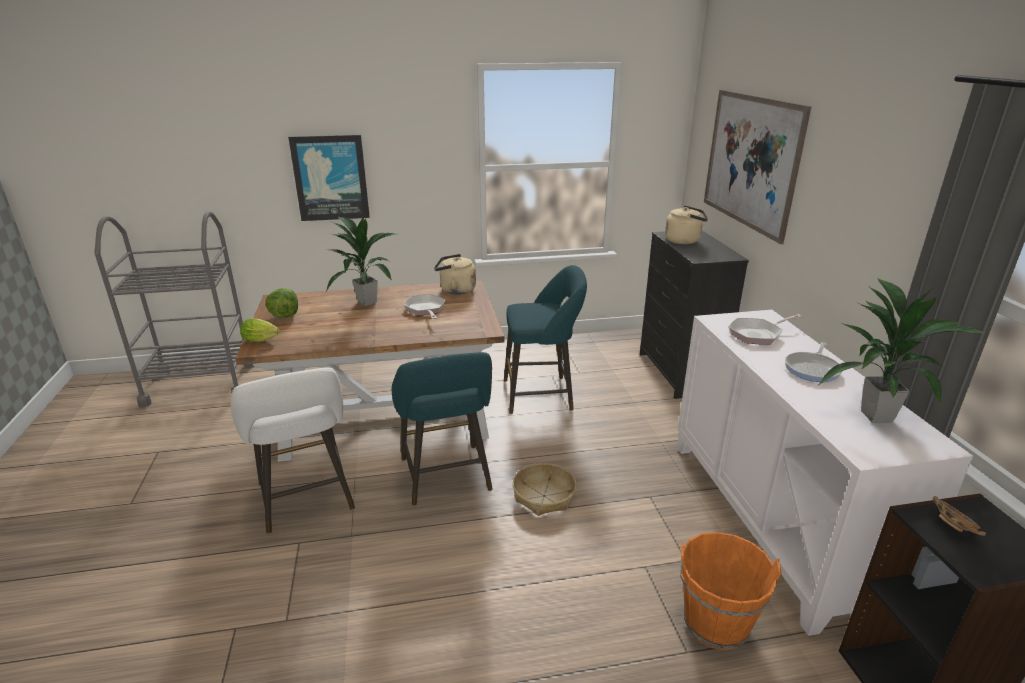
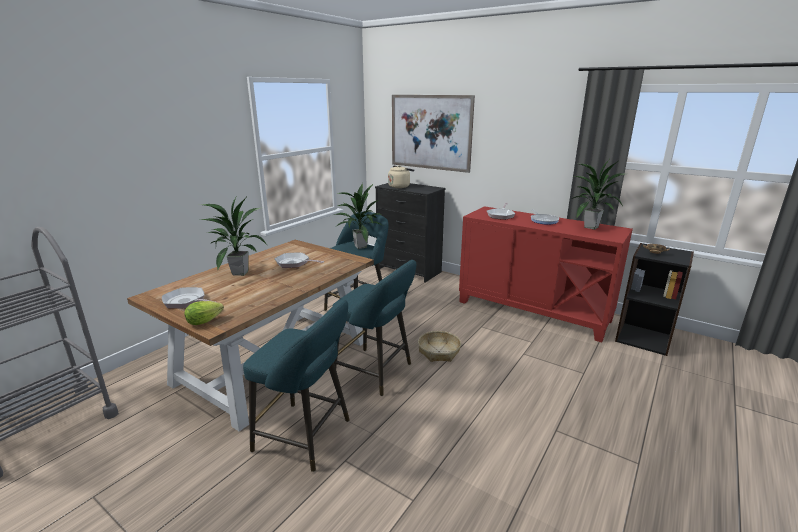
camera: 45 degrees left, 5 degrees down
white stool [231,368,355,534] -> turquoise stool [243,300,350,472]
lettuce [265,288,298,318] -> frying pan [162,287,215,309]
picture [288,135,370,221] -> none
beige kettle [434,254,476,295] -> none
white cabinet [677,310,973,636] -> red cabinet [459,206,633,343]
orange bucket [680,532,782,650] -> none
none -> potted plant [334,183,382,249]

